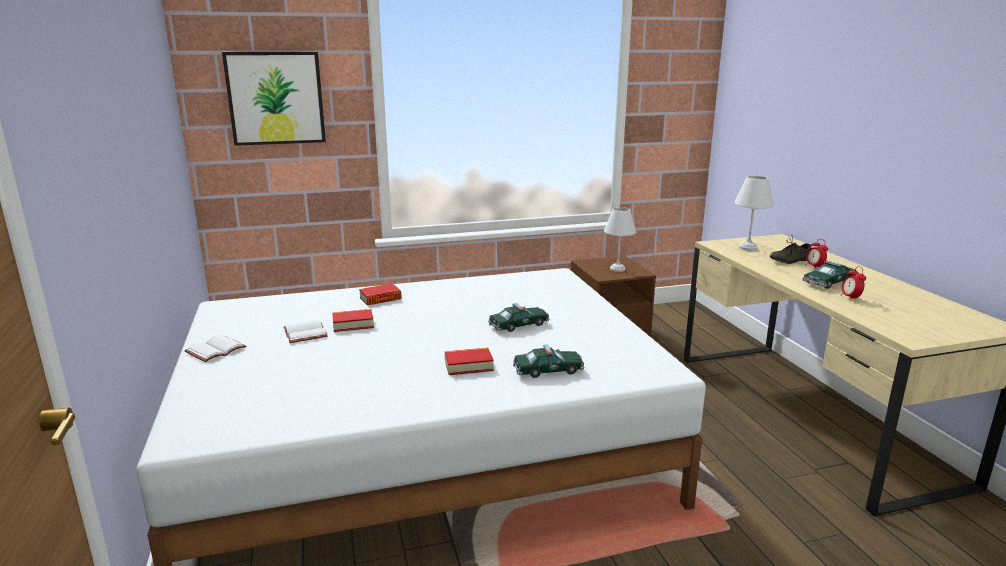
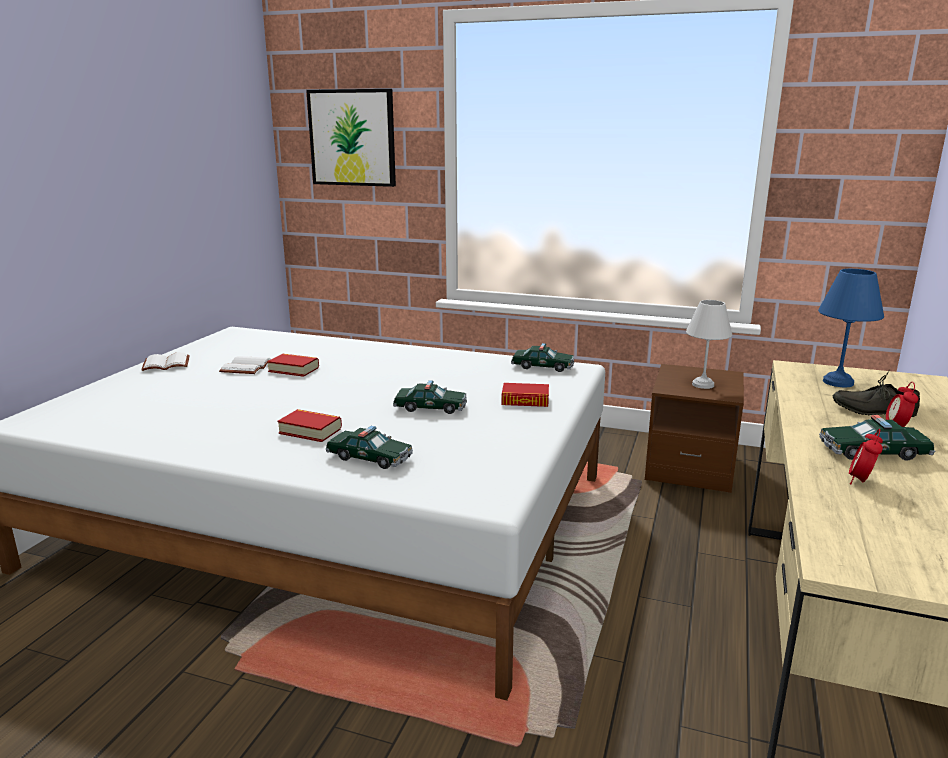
camera: 35 degrees right, 0 degrees up
book [359,283,402,305] -> book moved to [501,383,549,407]
white table lamp [734,176,774,251] -> blue table lamp [818,269,884,387]
none -> toy car [511,343,574,372]

